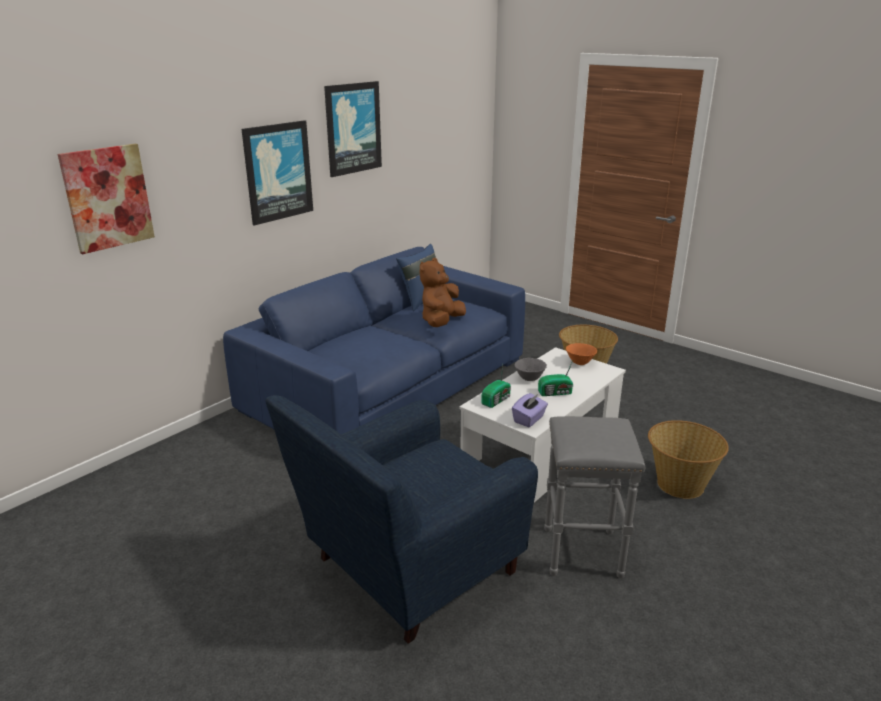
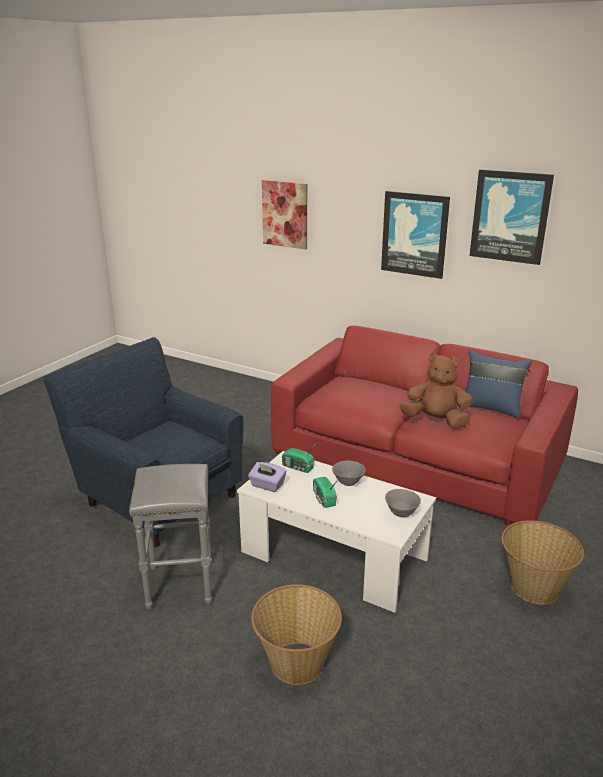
camera: 80 degrees right, 0 degrees up
blue sofa [223,247,525,434] -> red sofa [271,326,578,525]
orange bowl [566,343,597,365] -> grey bowl [385,489,421,517]

